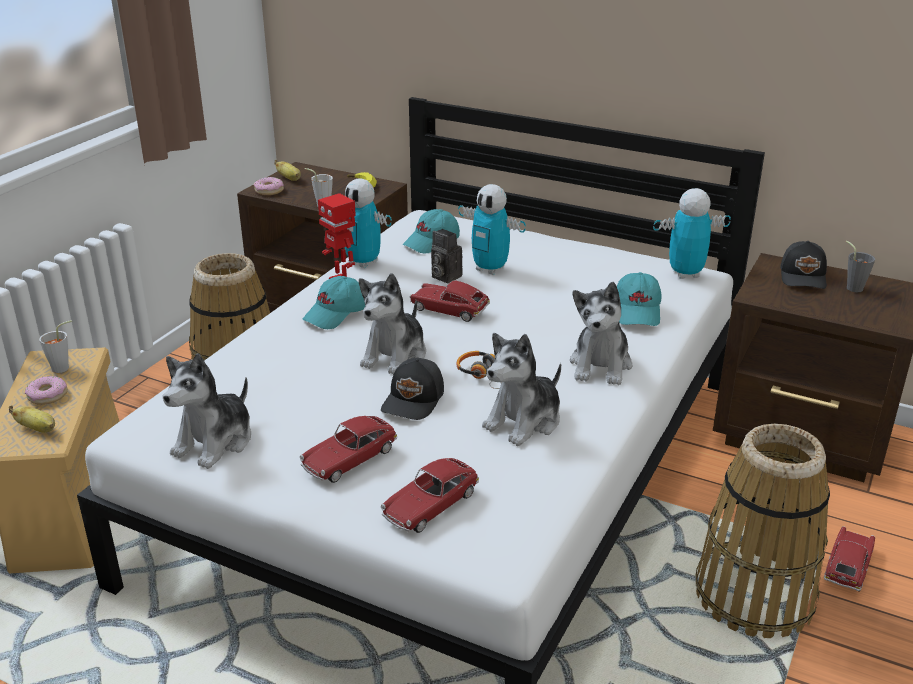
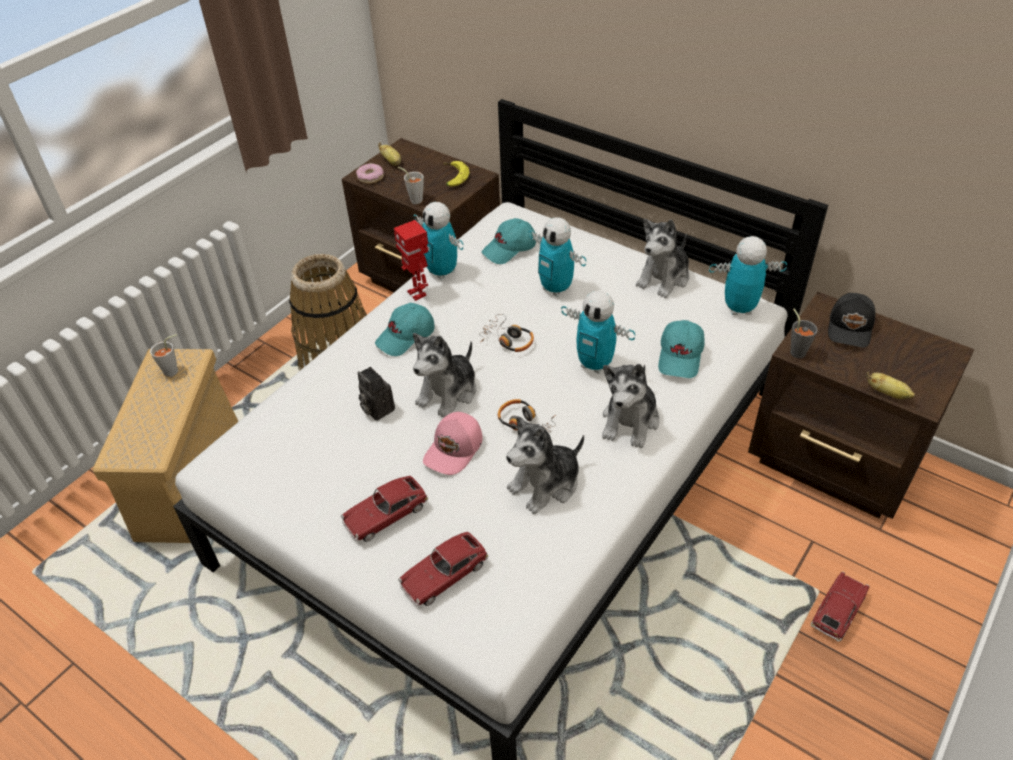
camera: 10 degrees right, 15 degrees up
banana [9,405,55,433] -> banana moved to [866,372,915,399]
donut [25,376,68,405] -> none
plush toy [163,353,251,469] -> plush toy moved to [636,219,690,298]
black cap [381,358,444,420] -> pink cap [423,412,483,475]
toy car [410,280,490,322] -> headphones [479,314,534,352]
camera [431,229,463,283] -> camera moved to [358,367,395,421]
basket [695,424,830,638] -> none
grey cup [846,240,875,292] -> grey cup moved to [790,308,818,358]
none -> toy robot [561,291,635,374]

